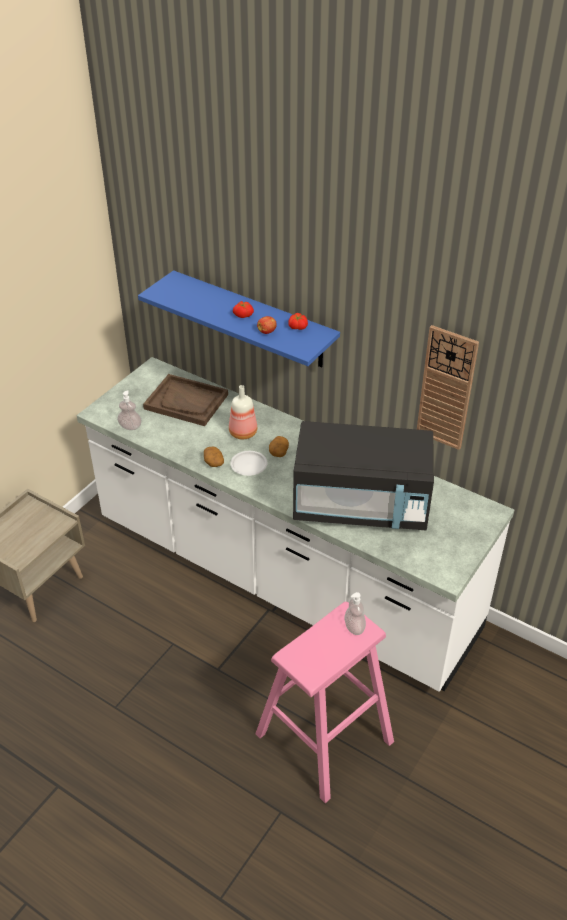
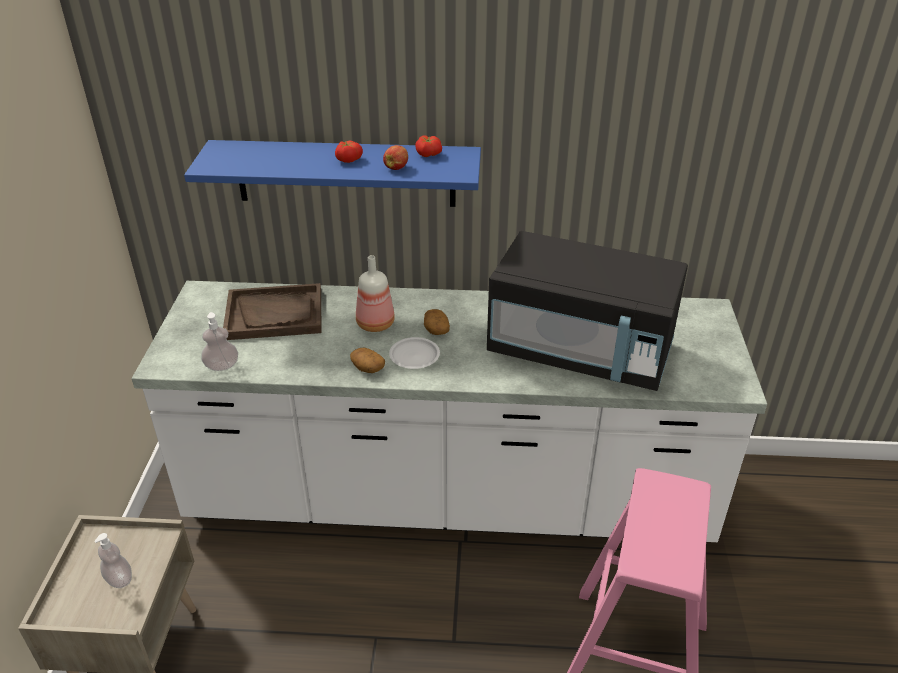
camera: 30 degrees left, 5 degrees down
black microwave [293,421,434,530] -> black microwave turned 45 degrees clockwise [487,231,688,391]
soap dispenser [345,592,366,635] -> soap dispenser moved to [94,533,132,588]
wall clock [417,325,479,450] -> none

